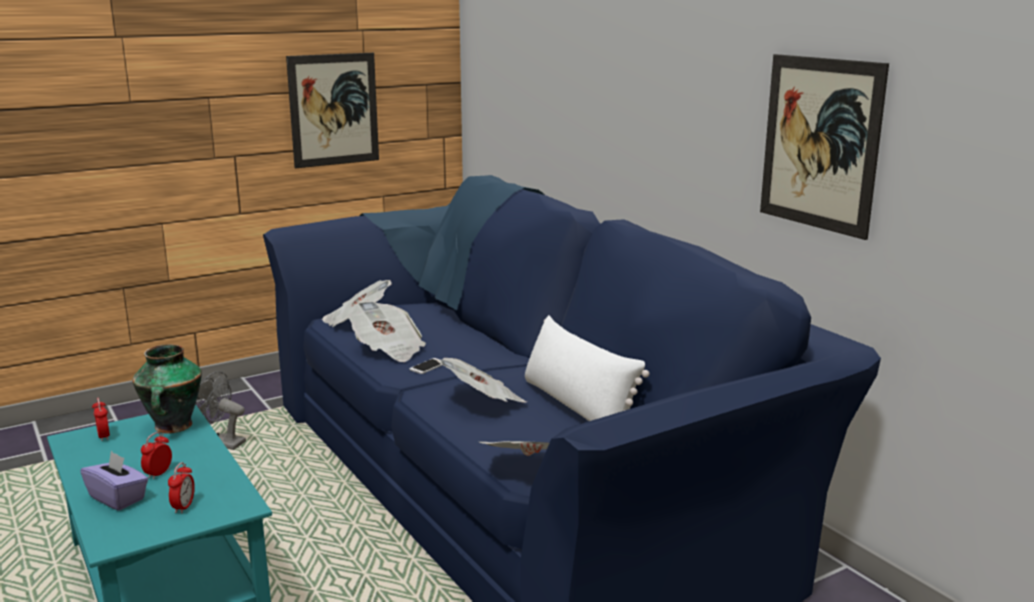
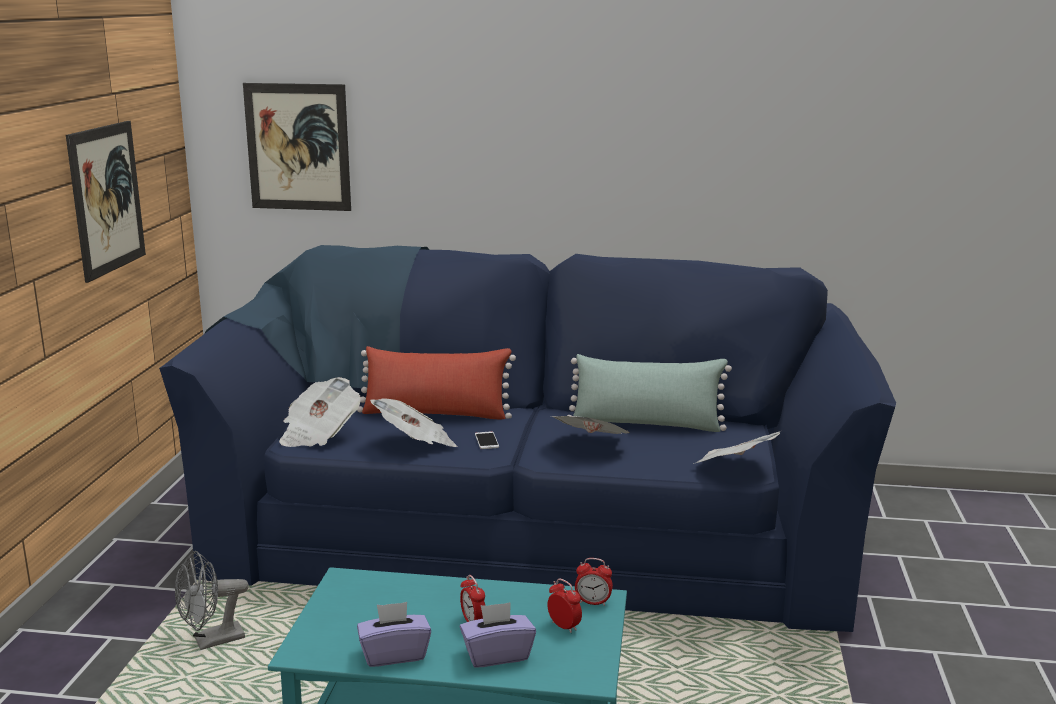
camera: 50 degrees left, 0 degrees up
alarm clock [92,398,110,441] -> alarm clock moved to [575,558,613,606]
vase [132,344,202,434] -> none
white pillow [525,315,650,421] -> green pillow [567,354,732,432]
picture [760,54,889,240] -> picture moved to [243,83,351,211]
none -> red pillow [357,346,516,419]
none -> purple tissue box [357,602,431,667]

